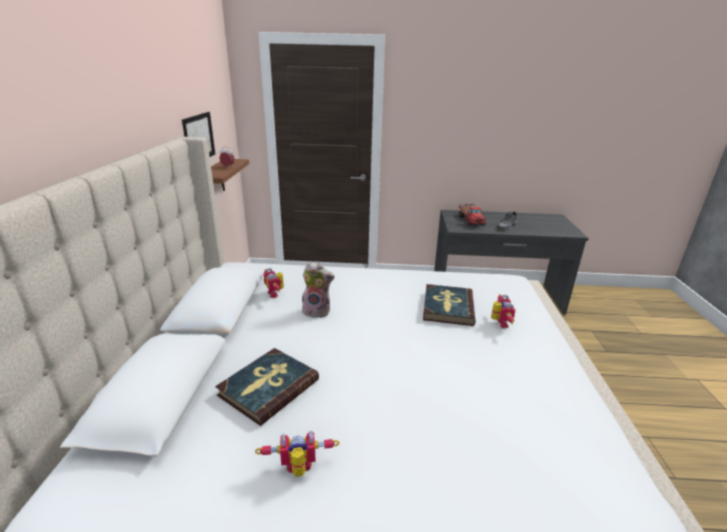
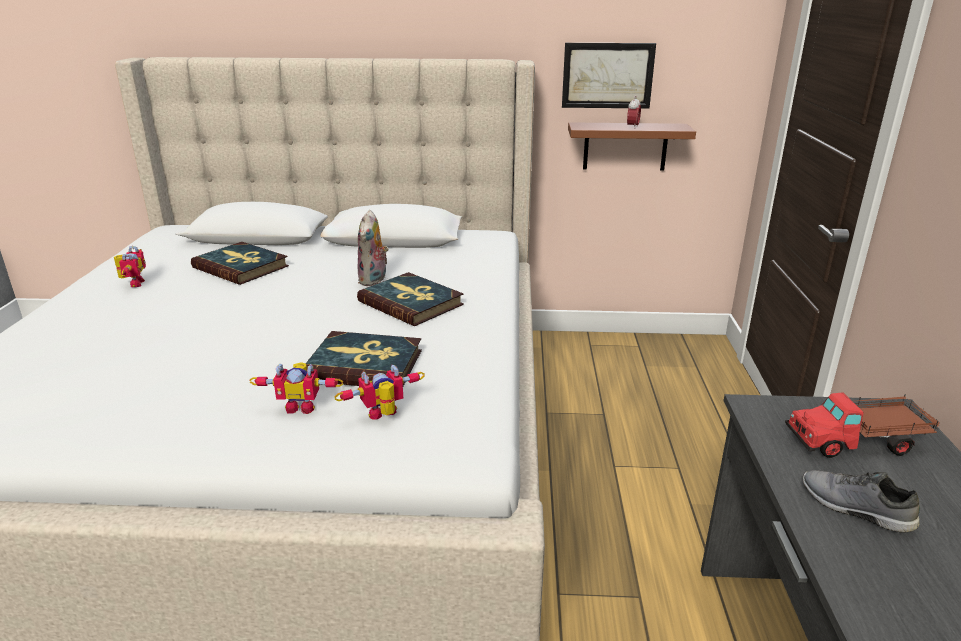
camera: 90 degrees right, 0 degrees up
toy robot [264,268,284,298] -> toy robot moved to [334,365,425,420]
none -> book [357,272,464,326]

